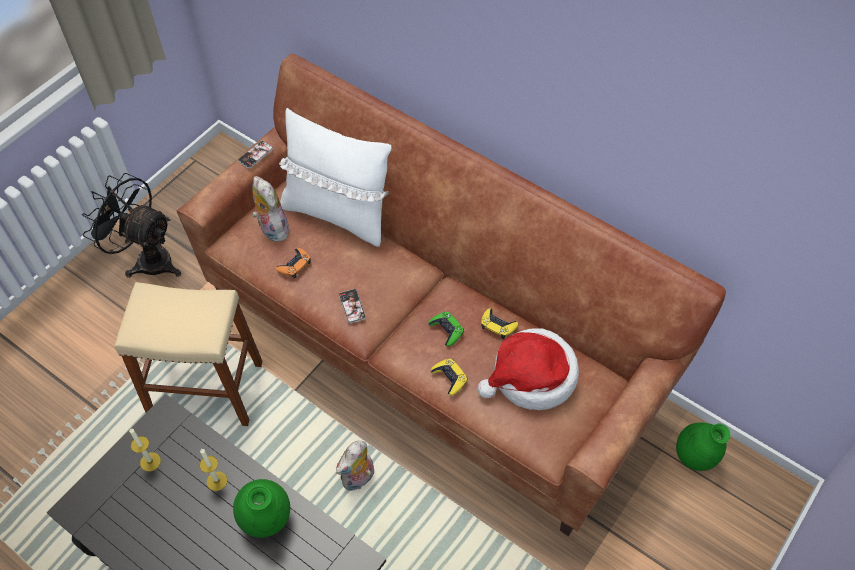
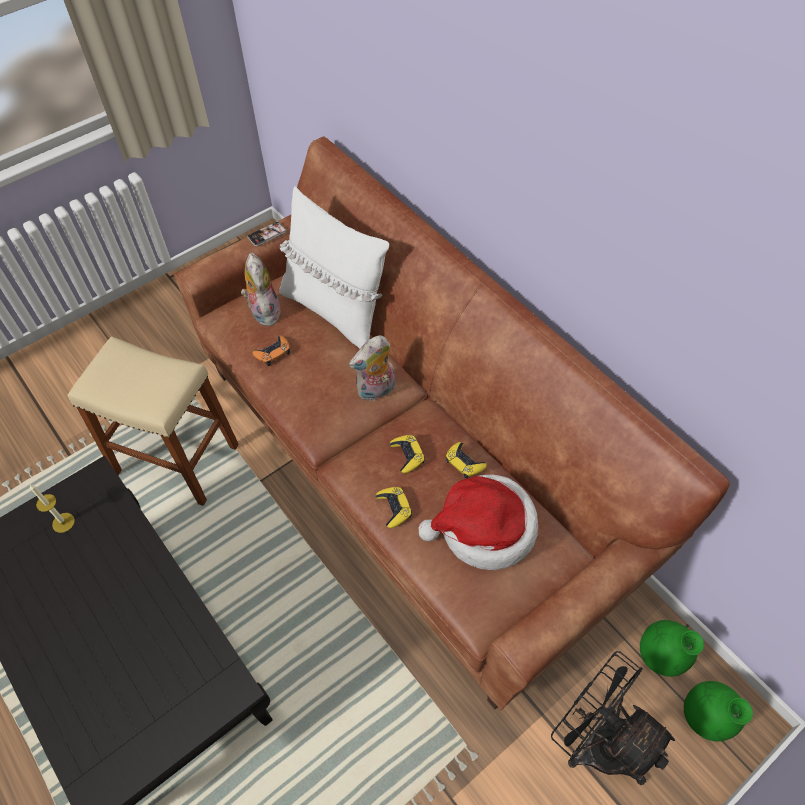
camera: 15 degrees right, 0 degrees up
black fan [82,173,181,278] -> black fan moved to [551,651,675,785]
candle [200,449,228,491] -> none
green vase [233,479,290,538] -> green vase moved to [684,681,753,742]
plush toy [336,441,374,491] -> plush toy moved to [349,335,395,401]
phone [339,289,366,323] -> none
green game controller [428,312,464,346] -> yellow game controller [390,435,425,473]

